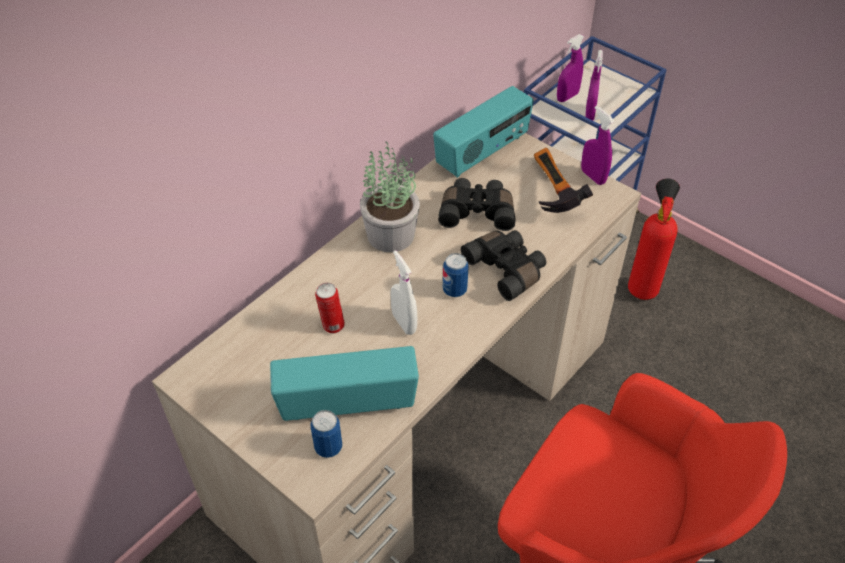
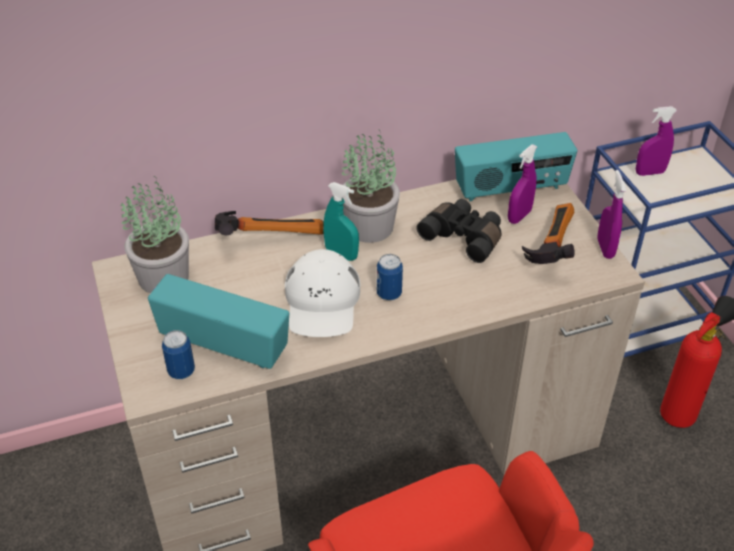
camera: 30 degrees right, 5 degrees down
can [315,283,345,333] -> none
white spray bottle [390,250,417,335] -> white cap [285,249,360,337]
black binoculars [461,230,546,301] -> none
purple spray bottle [585,50,603,120] -> purple spray bottle moved to [508,144,537,224]
none -> potted plant [121,176,189,293]
none -> hammer [215,211,324,235]
none -> turquoise spray bottle [323,182,359,261]

